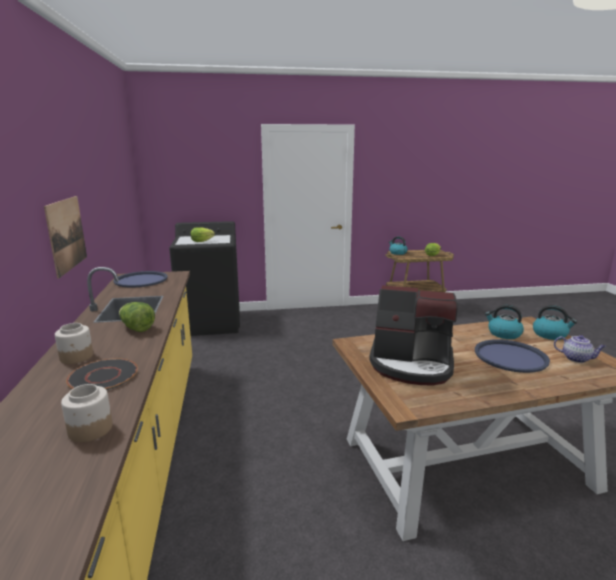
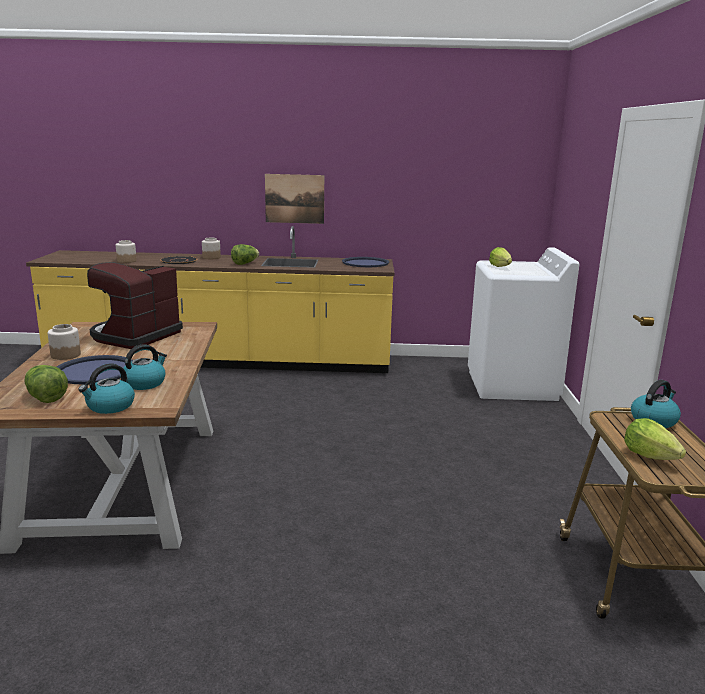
camera: 100 degrees right, 0 degrees up
black washing machine [169,221,240,336] -> white washing machine [468,247,579,401]
teapot [554,335,606,363] -> lettuce [25,365,68,403]
none -> jar [48,324,81,360]

